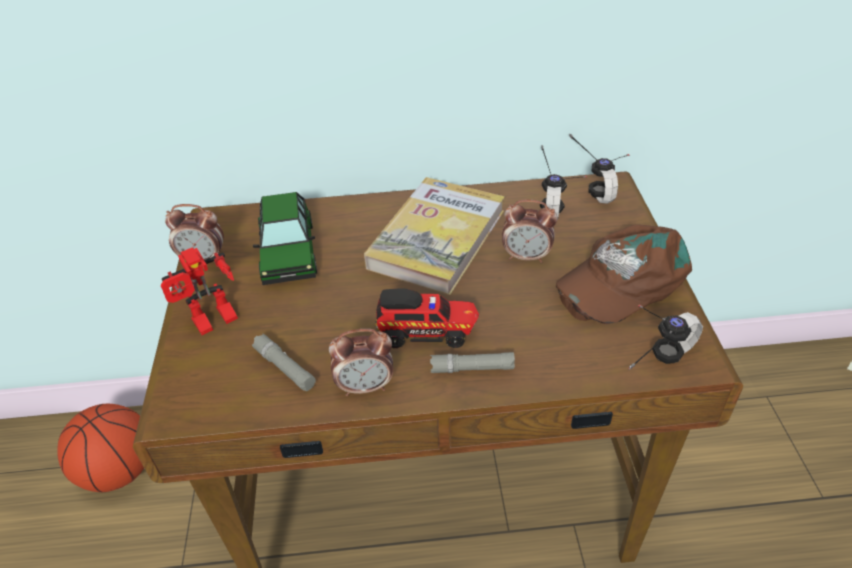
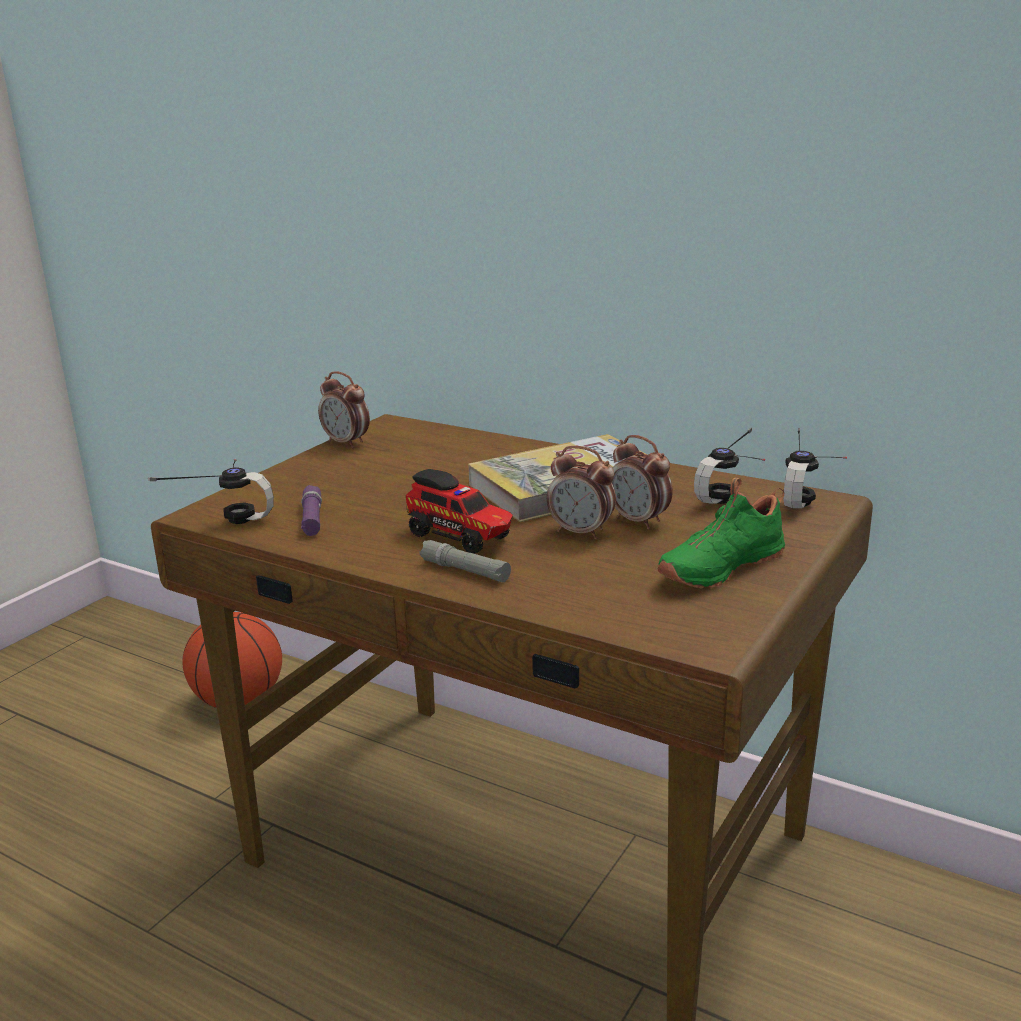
camera: 35 degrees right, 20 degrees down
toy robot [160,247,238,335] -> none
grey flashlight [252,334,316,391] -> purple flashlight [301,485,322,536]
toy car [253,192,317,285] -> none
alarm clock [329,329,393,396] -> alarm clock moved to [547,446,616,540]
brown cap [555,224,692,324] -> green shoe [658,478,785,589]
headphones [629,305,703,370] -> headphones moved to [148,459,274,524]

